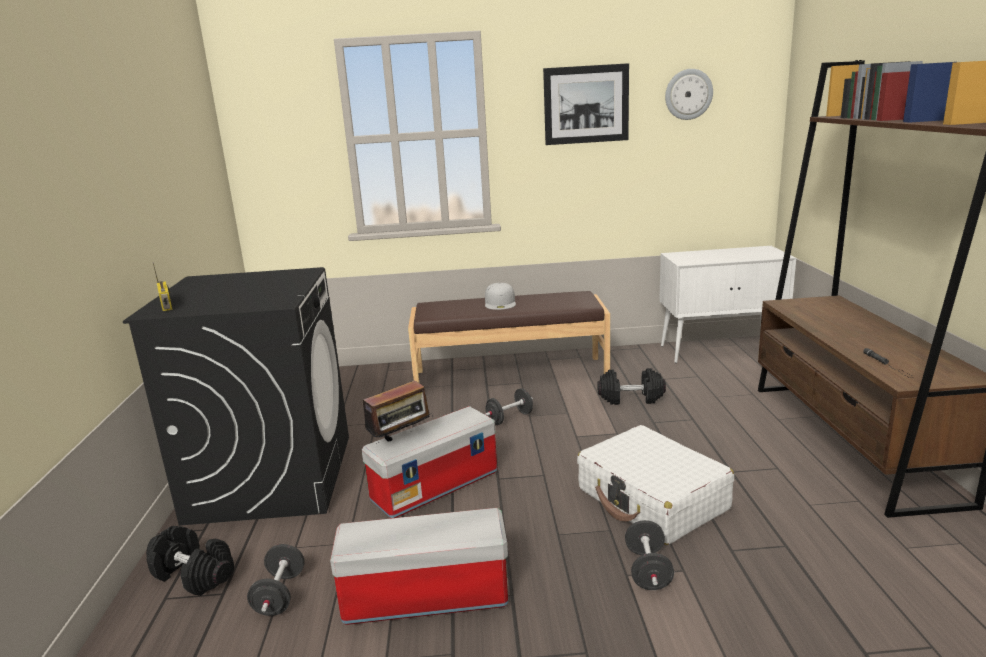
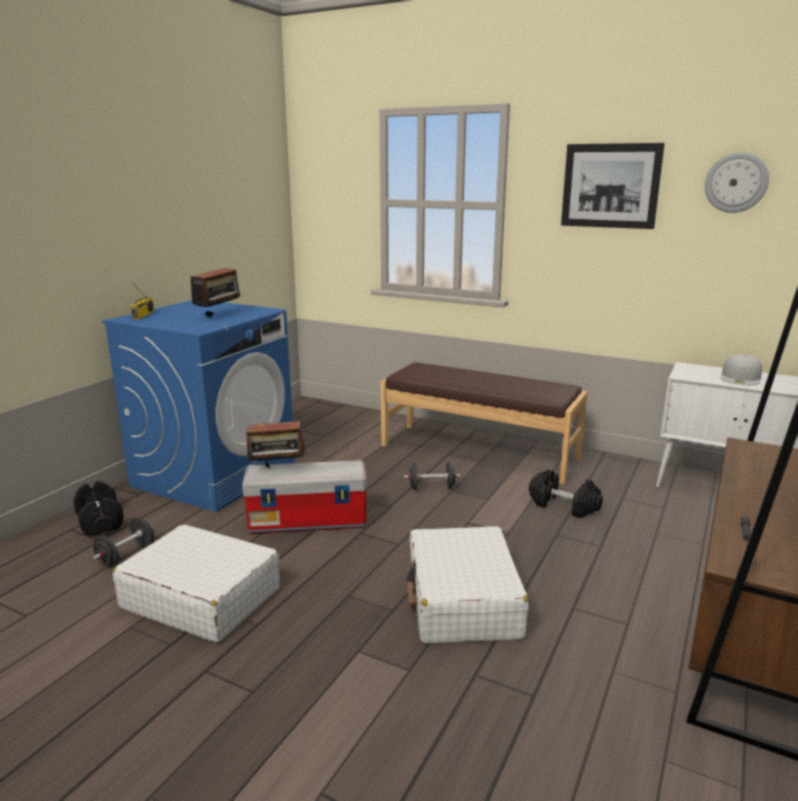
camera: 30 degrees right, 0 degrees up
black washing machine [123,267,349,526] -> blue washing machine [102,300,295,512]
storage box [330,508,508,625] -> white suitcase [113,524,280,643]
white cap [485,283,516,310] -> white cap moved to [720,354,762,385]
black dumbbell [625,520,674,590] -> none
none -> radio [191,261,244,317]

